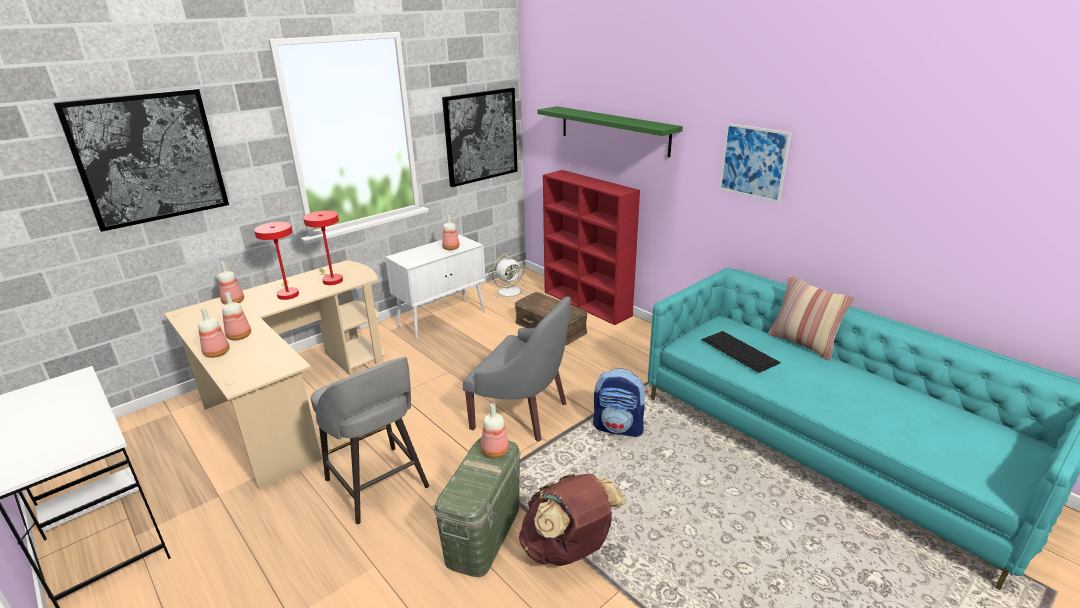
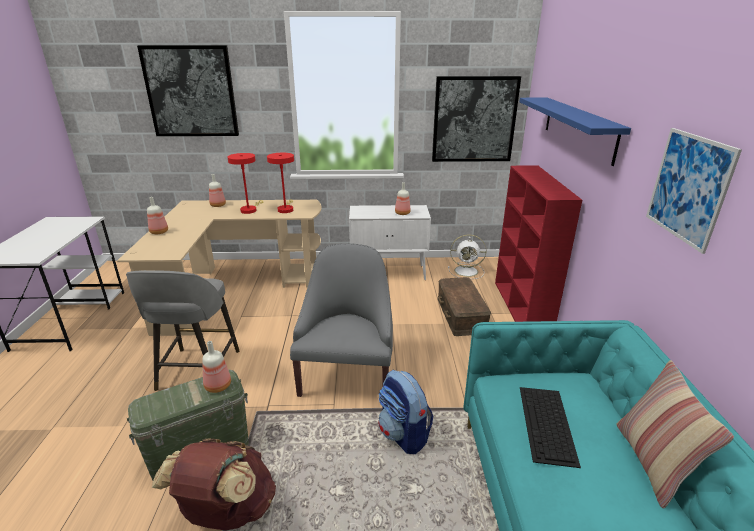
camera: 40 degrees right, 0 degrees up
bottle [222,292,251,340] -> none
grey armchair [463,297,571,442] -> grey armchair turned 150 degrees counterclockwise [290,243,393,397]
green shelf [537,106,683,157] -> blue shelf [520,98,631,166]

